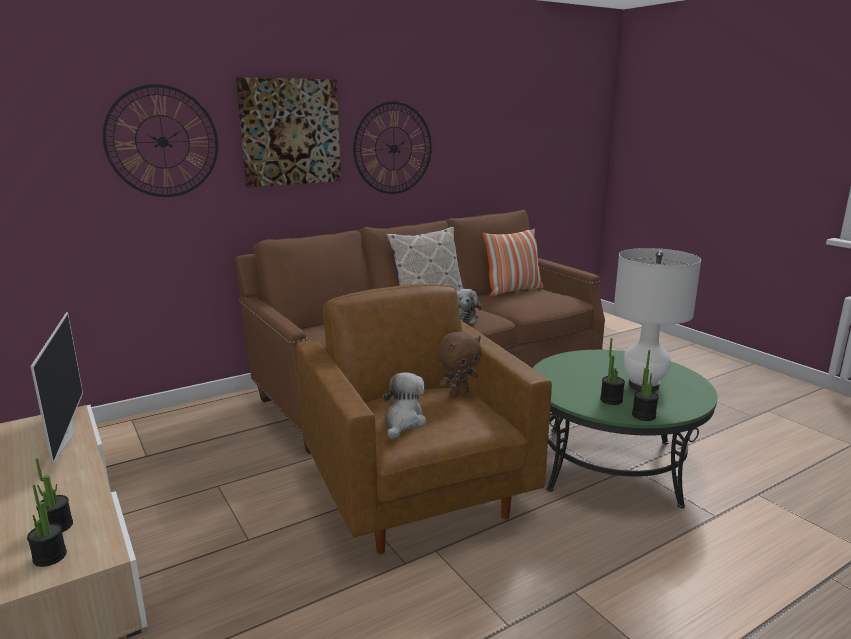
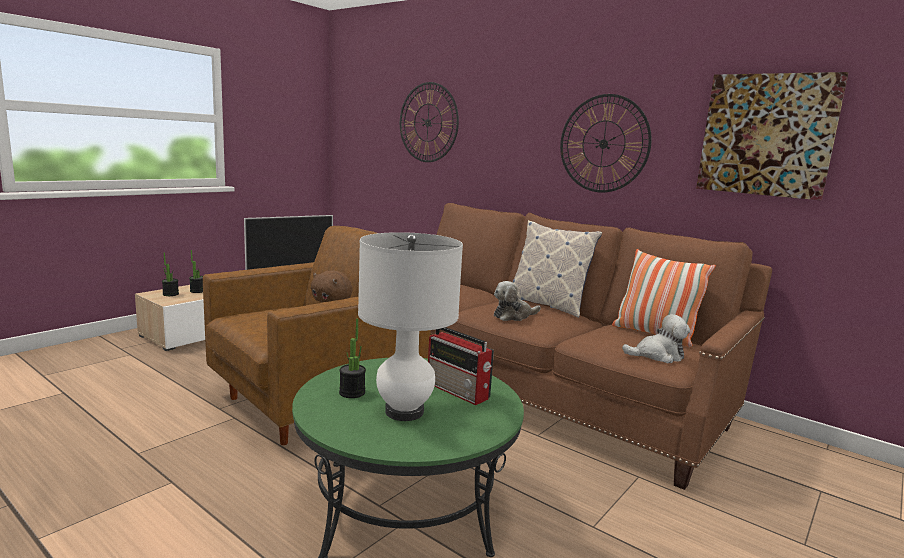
camera: 70 degrees right, 5 degrees down
picture [236,78,341,187] -> picture moved to [696,72,849,200]
plush toy [382,372,427,439] -> plush toy moved to [622,314,690,363]
potted plant [632,350,659,421] -> none
none -> radio [428,327,494,405]

